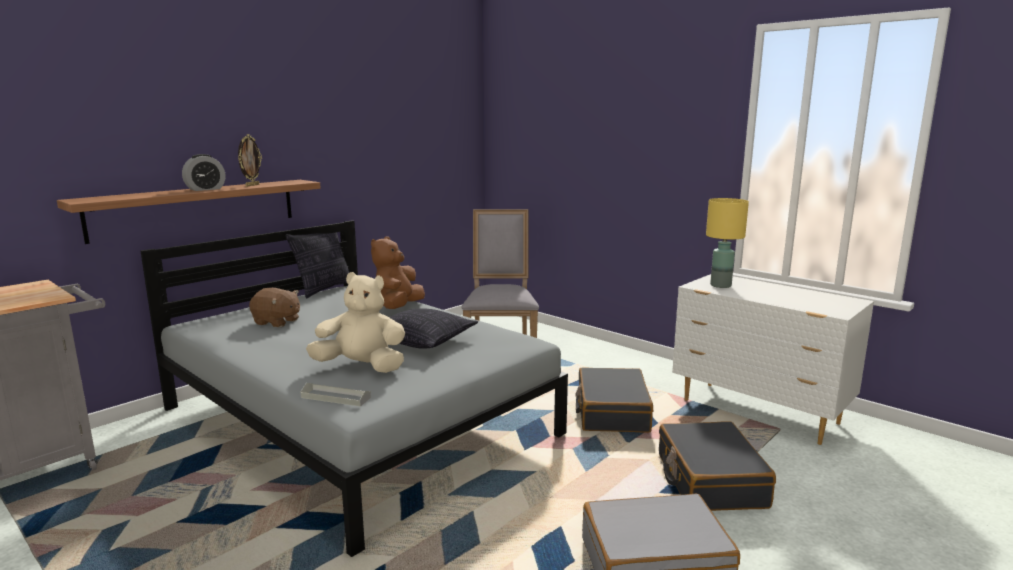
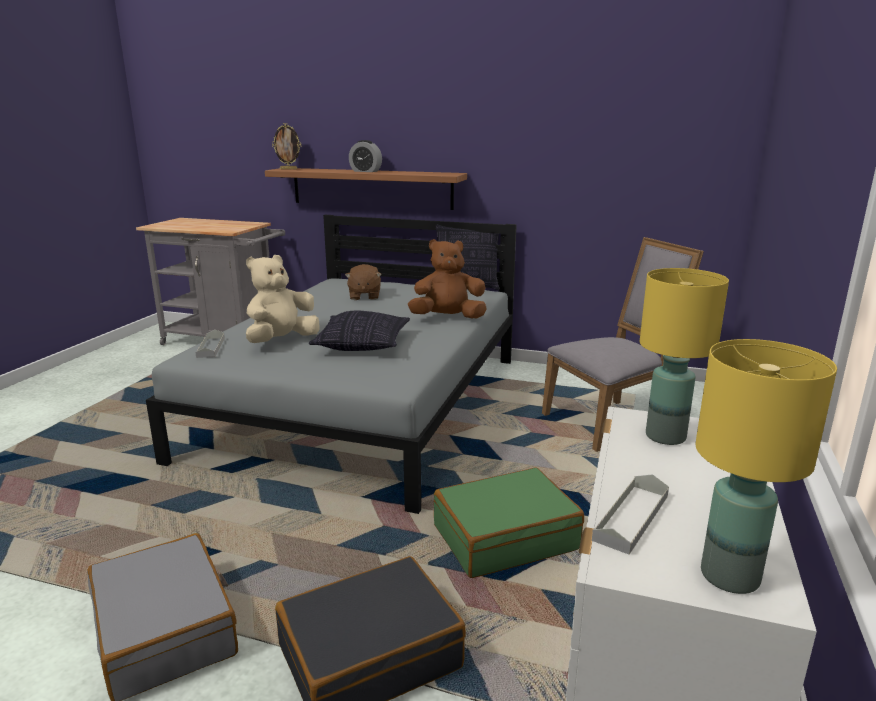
camera: 65 degrees right, 5 degrees up
picture frame [238,134,262,187] -> picture frame moved to [272,123,301,170]
beige plush toy [306,272,405,373] -> beige plush toy turned 120 degrees counterclockwise [246,255,319,343]
black suitcase [575,367,653,433] -> green suitcase [434,467,584,578]
none -> grey tray [592,474,669,555]
none -> yellow table lamp [695,339,837,594]

